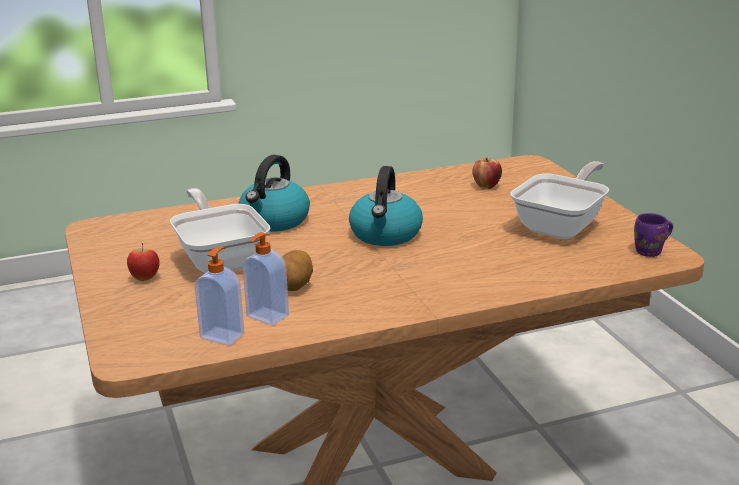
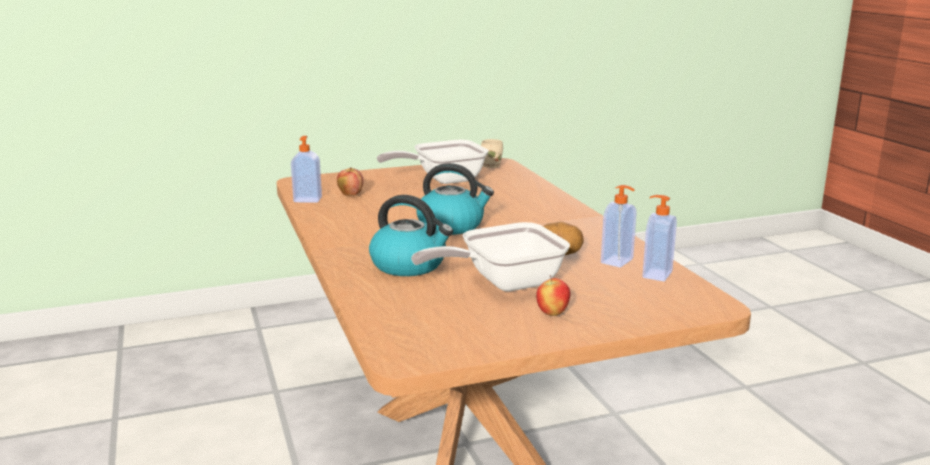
camera: 90 degrees left, 5 degrees down
frying pan [511,161,609,239] -> frying pan turned 60 degrees counterclockwise [377,140,489,184]
purple mug [634,213,673,257] -> beige mug [481,139,503,168]
none -> soap dispenser [291,136,322,203]

